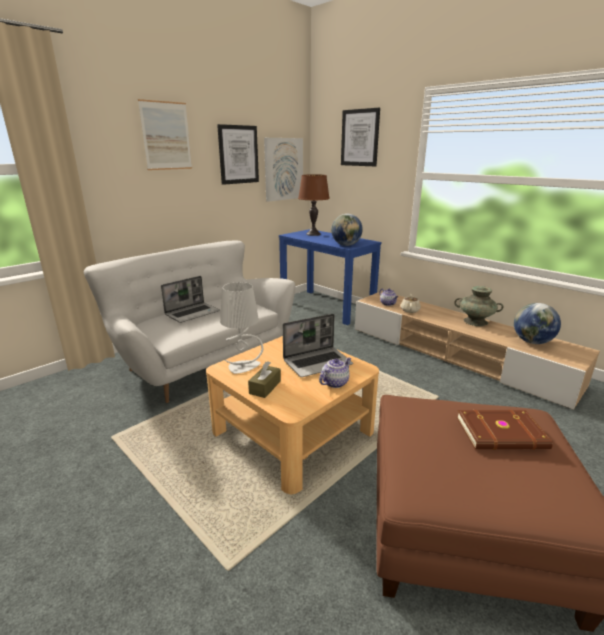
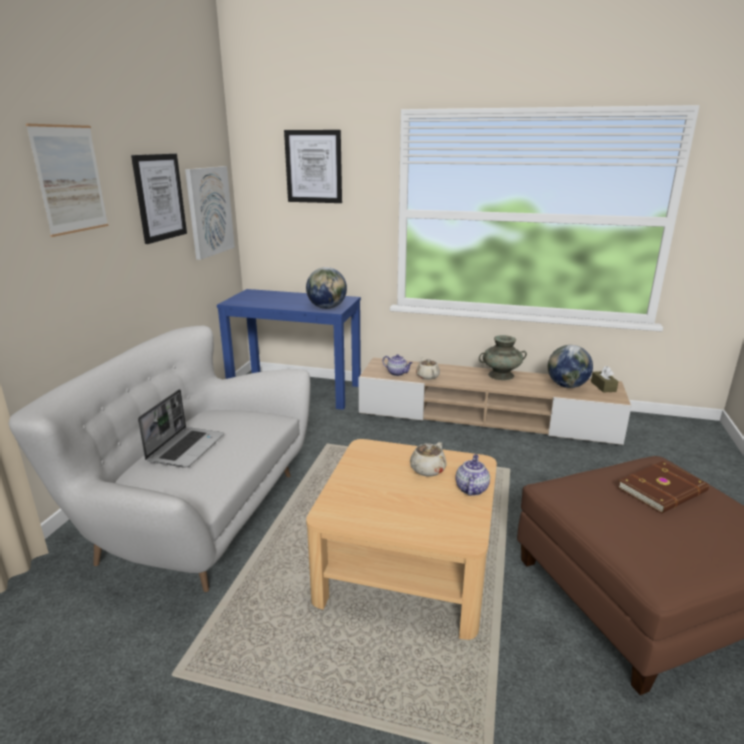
camera: 30 degrees left, 0 degrees up
grey table lamp [220,282,263,374] -> none
brown tissue box [248,361,281,398] -> brown tissue box moved to [591,366,619,393]
laptop [283,314,353,377] -> beige teapot [410,442,447,476]
brown table lamp [298,174,330,236] -> none

